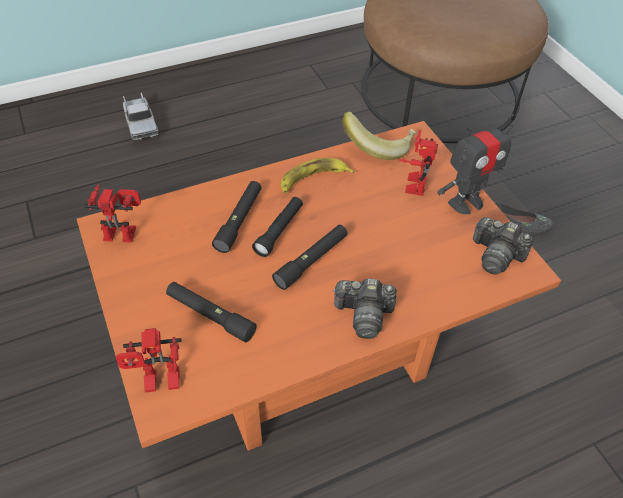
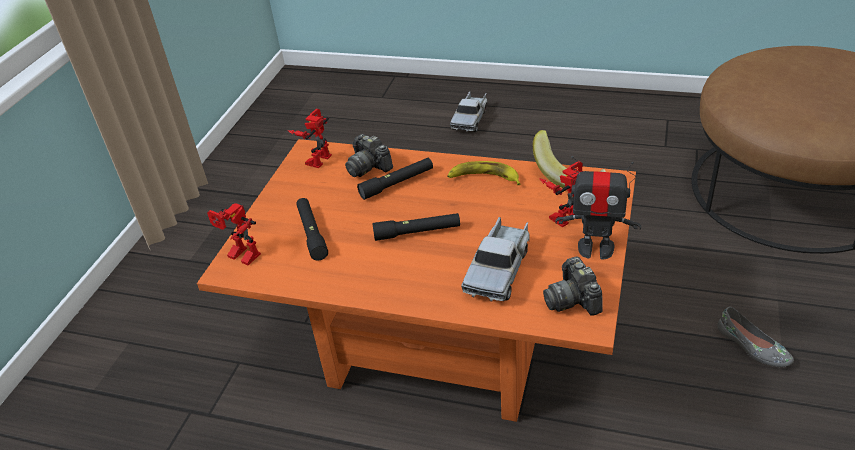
camera: 45 degrees right, 10 degrees down
toy robot [84,184,141,243] -> toy robot turned 105 degrees counterclockwise [288,109,332,168]
black flashlight [252,197,303,257] -> none
camera [333,279,397,339] -> camera moved to [345,134,393,177]
none -> toy truck [461,217,529,302]

